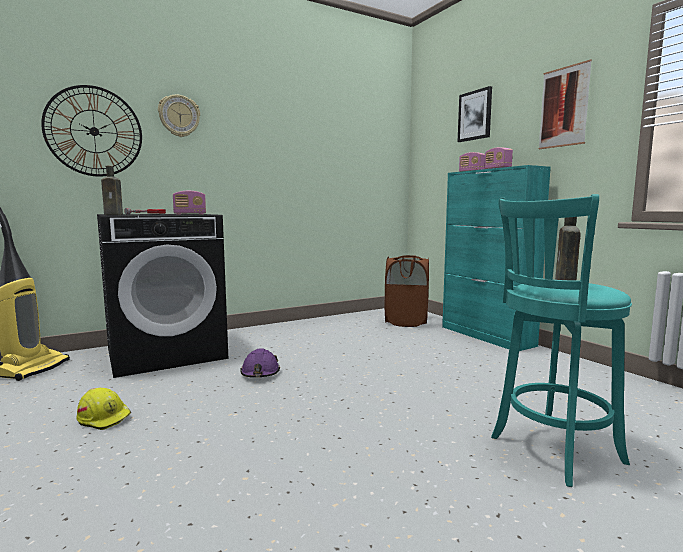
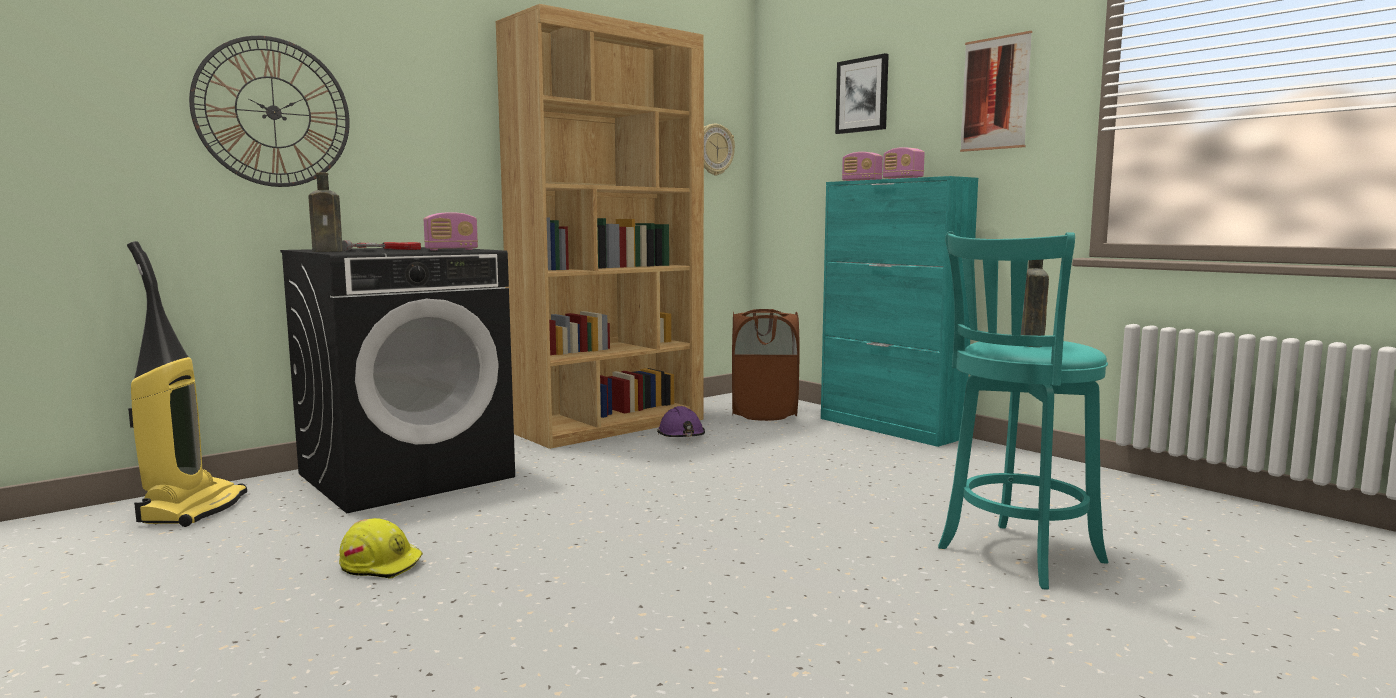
camera: 10 degrees left, 0 degrees up
wall clock [158,95,200,137] -> wall clock moved to [704,124,735,175]
purple hard hat [240,348,280,377] -> purple hard hat moved to [657,406,705,437]
none -> brown bookcase [496,4,704,449]

